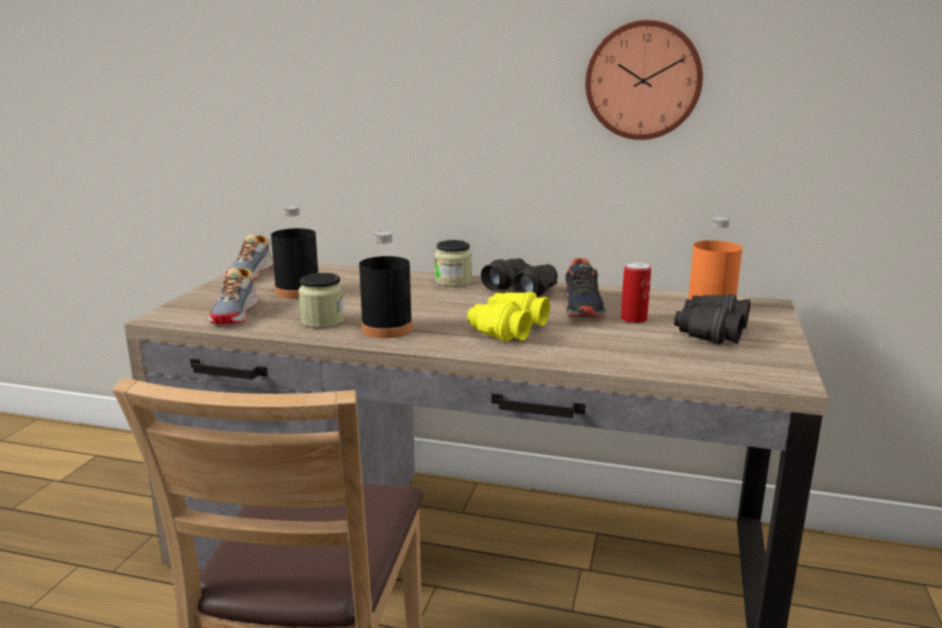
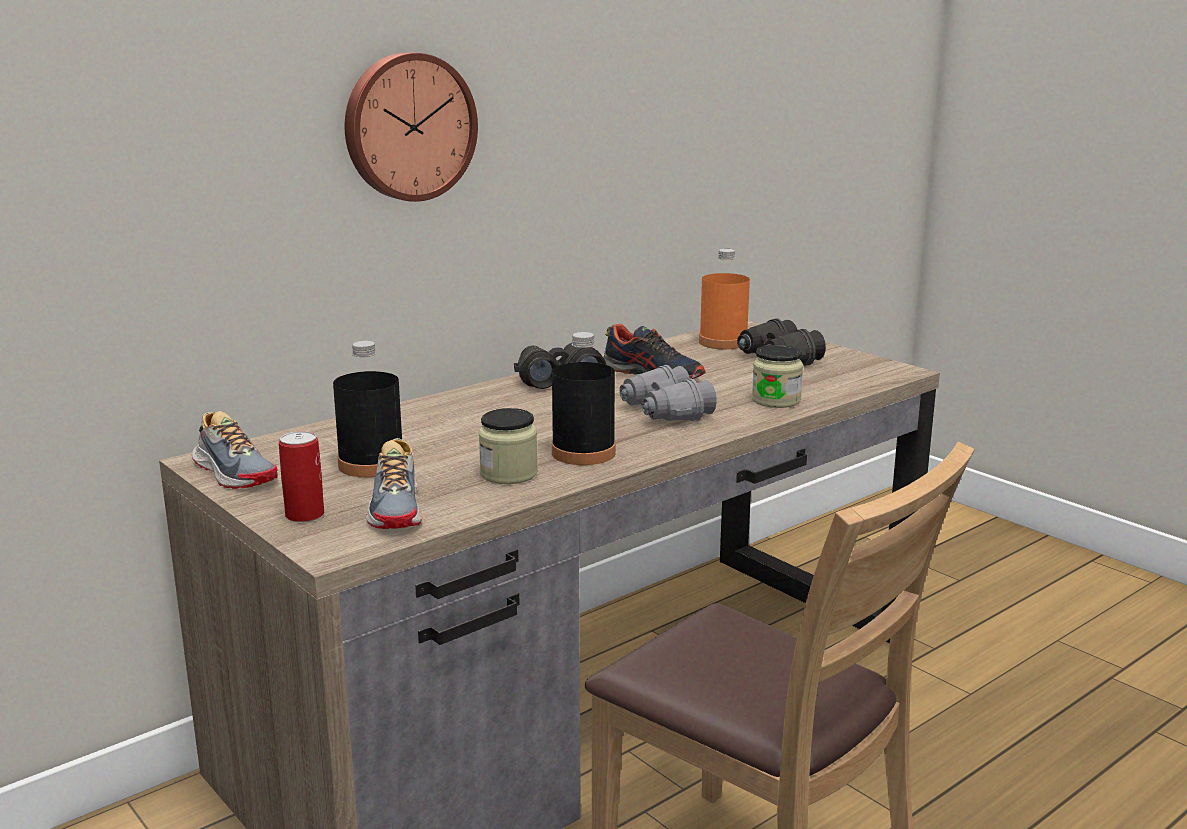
camera: 55 degrees left, 0 degrees up
shoe [208,267,259,324] -> shoe turned 45 degrees clockwise [366,438,422,529]
jar [435,240,472,287] -> jar moved to [752,345,803,408]
yellow binoculars [467,292,550,342] -> grey binoculars [619,365,717,421]
wall clock [585,20,703,140] -> wall clock moved to [345,52,478,202]
can [621,262,651,324] -> can moved to [279,431,324,522]

